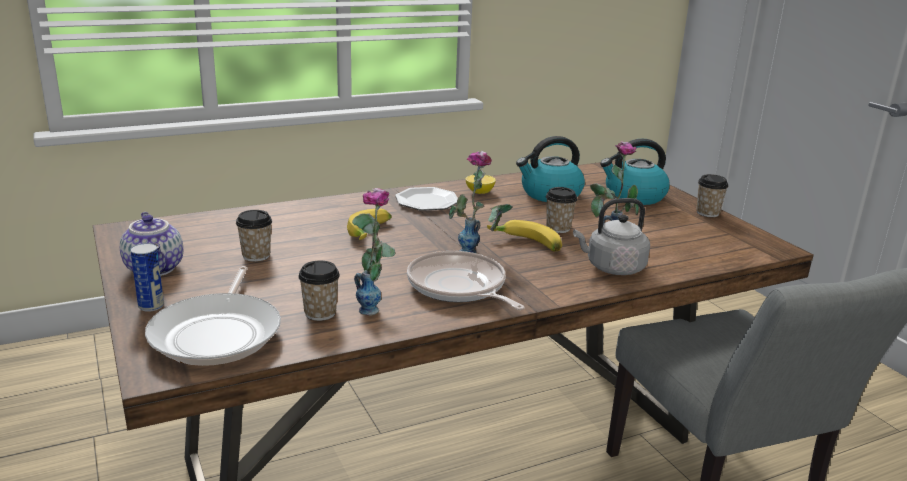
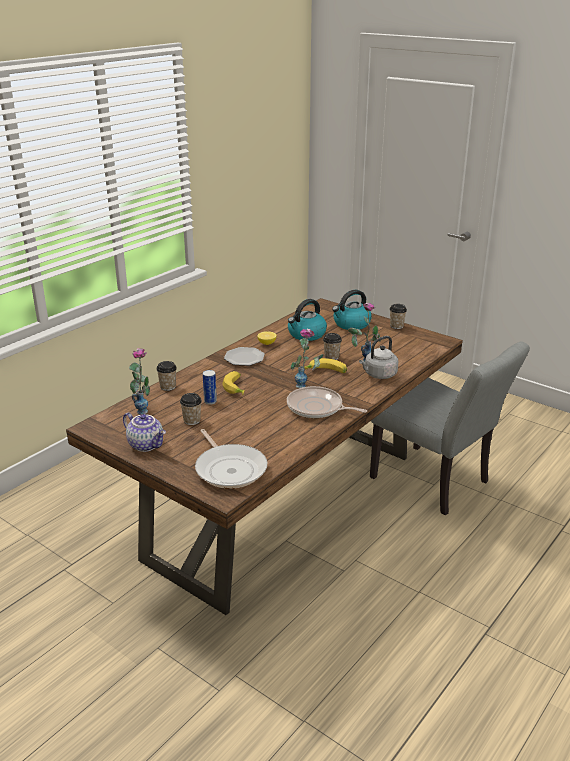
camera: 25 degrees left, 5 degrees up
can [130,243,164,312] -> can moved to [203,370,217,405]
cup [298,261,340,321] -> cup moved to [156,361,177,391]
vase [352,188,395,316] -> vase moved to [129,348,150,414]

